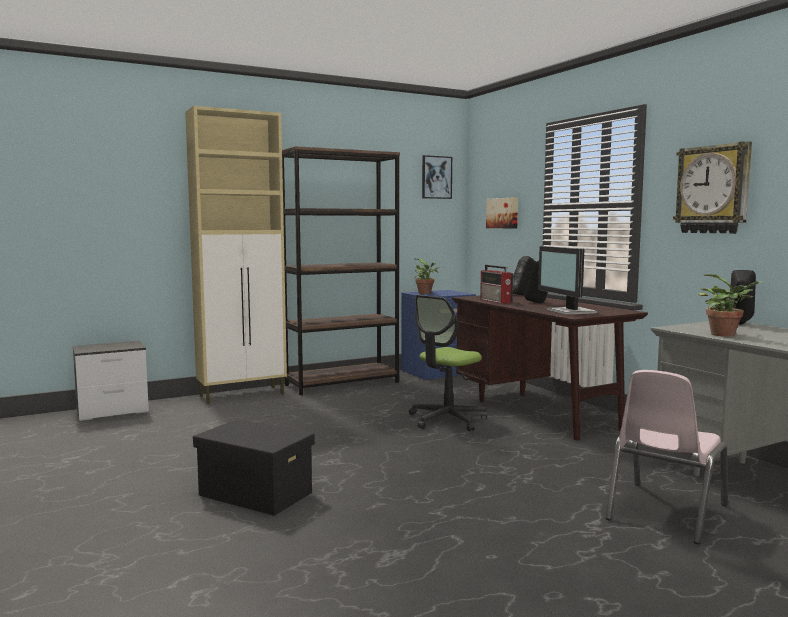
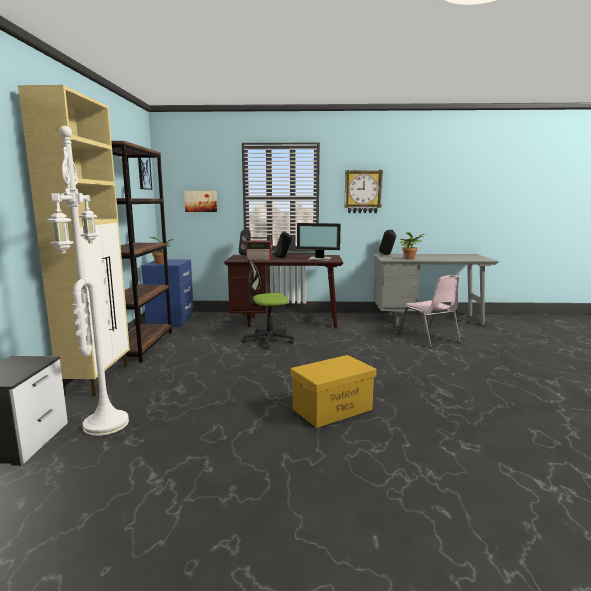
camera: 60 degrees left, 5 degrees up
black storage box [193,419,315,516] -> yellow storage box [290,355,377,428]
office chair [409,295,487,431] -> office chair turned 90 degrees clockwise [242,257,294,349]
none -> white floor lamp [47,126,129,436]

